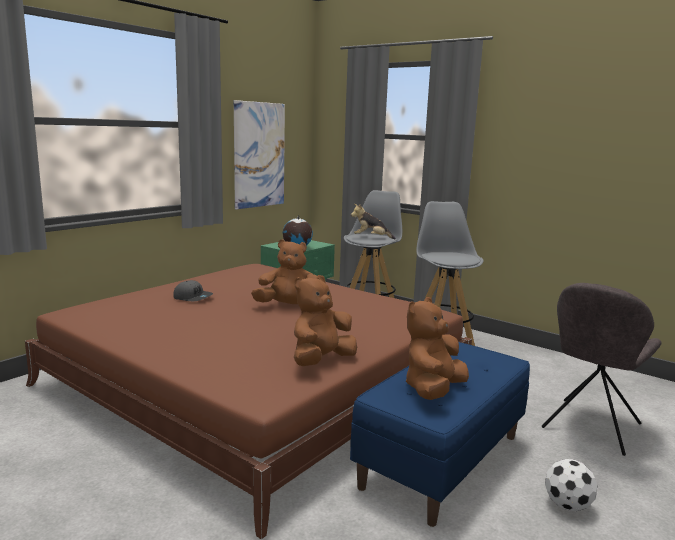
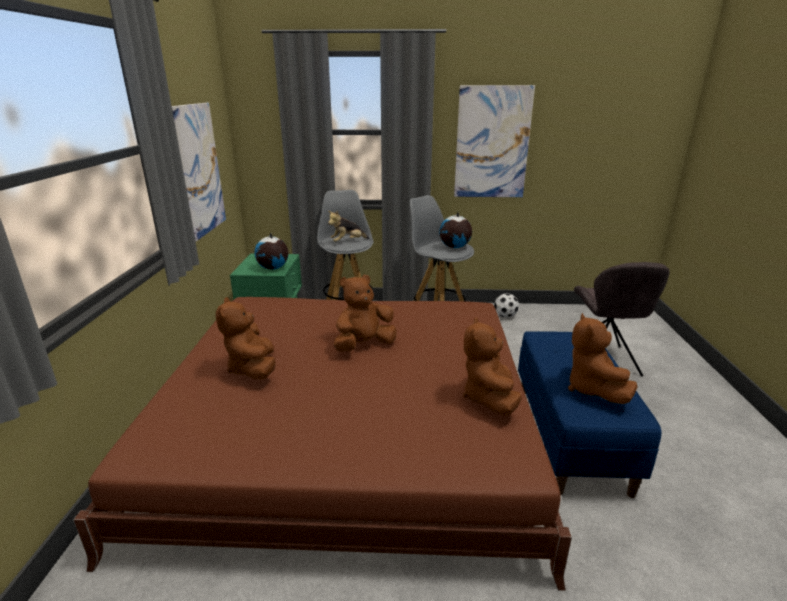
camera: 35 degrees left, 10 degrees up
grey cap [173,280,213,301] -> brown plush toy [216,297,276,380]
football [545,459,598,511] -> football moved to [494,293,519,318]
none -> globe [439,212,472,248]
none -> picture [454,85,535,197]

